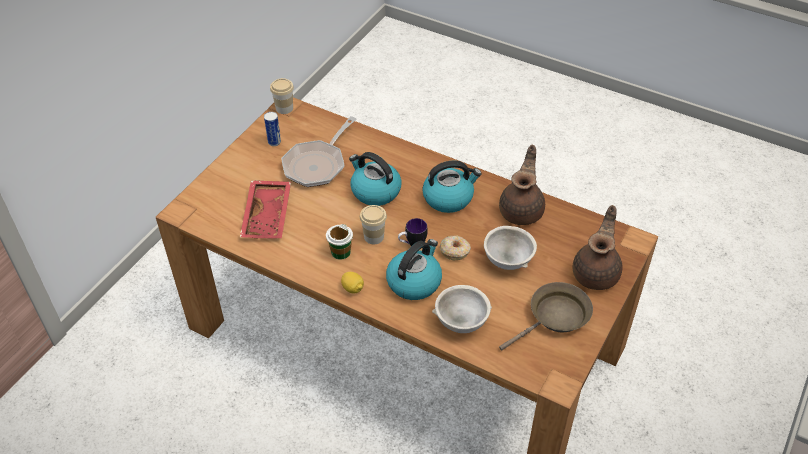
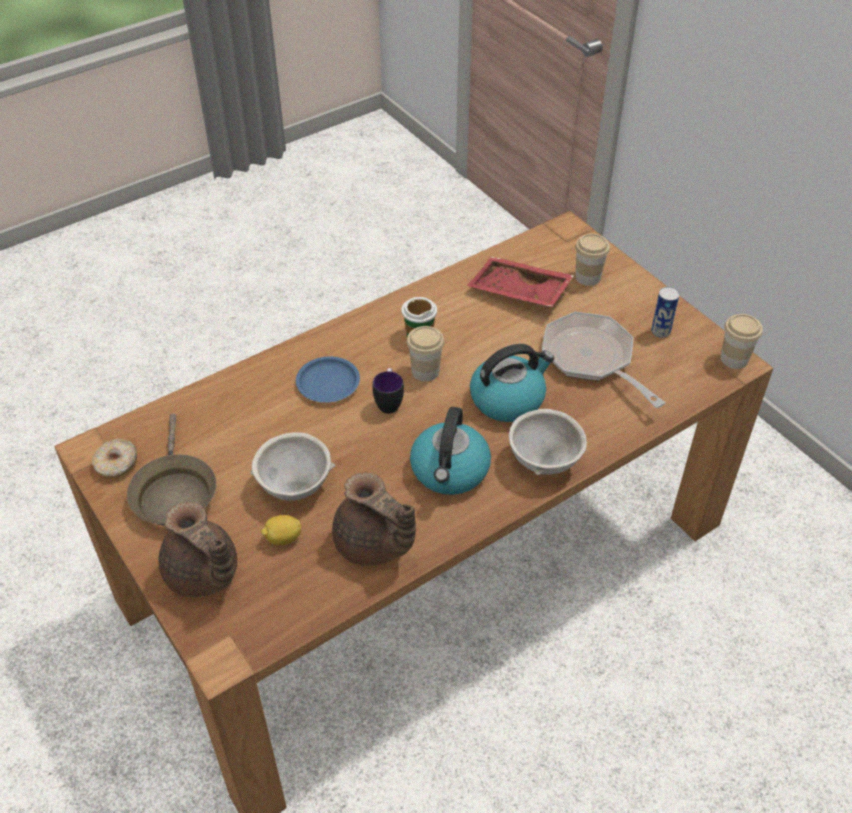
camera: 115 degrees right, 0 degrees up
lemon [341,272,364,294] -> lemon moved to [261,515,302,545]
kettle [386,239,442,300] -> blue plate [296,357,360,403]
grey bowl [432,285,492,333] -> grey bowl moved to [509,409,587,475]
donut [440,235,471,260] -> donut moved to [92,439,137,478]
none -> cup [575,234,610,286]

